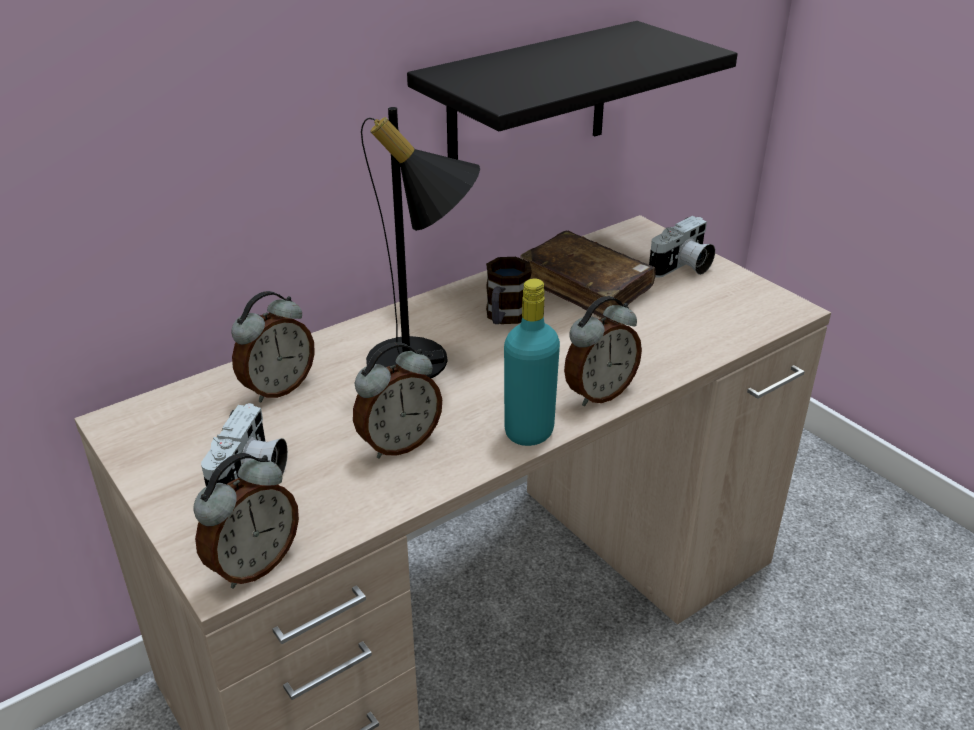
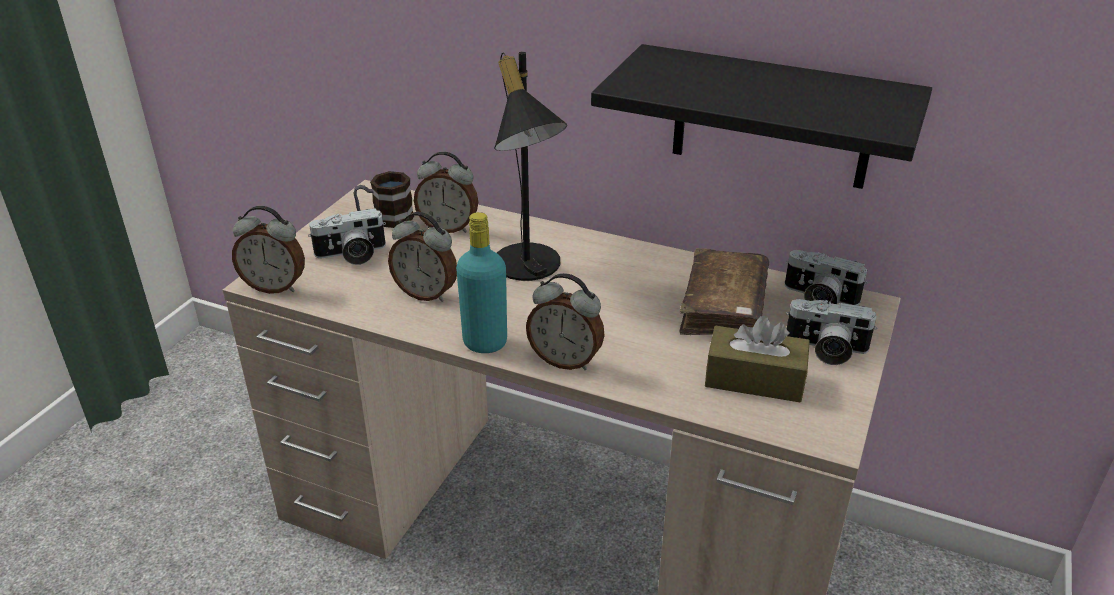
camera: 60 degrees right, 0 degrees up
mug [486,257,532,324] -> mug moved to [353,171,414,228]
none -> brown tissue box [705,316,810,402]
none -> camera [784,250,868,306]

